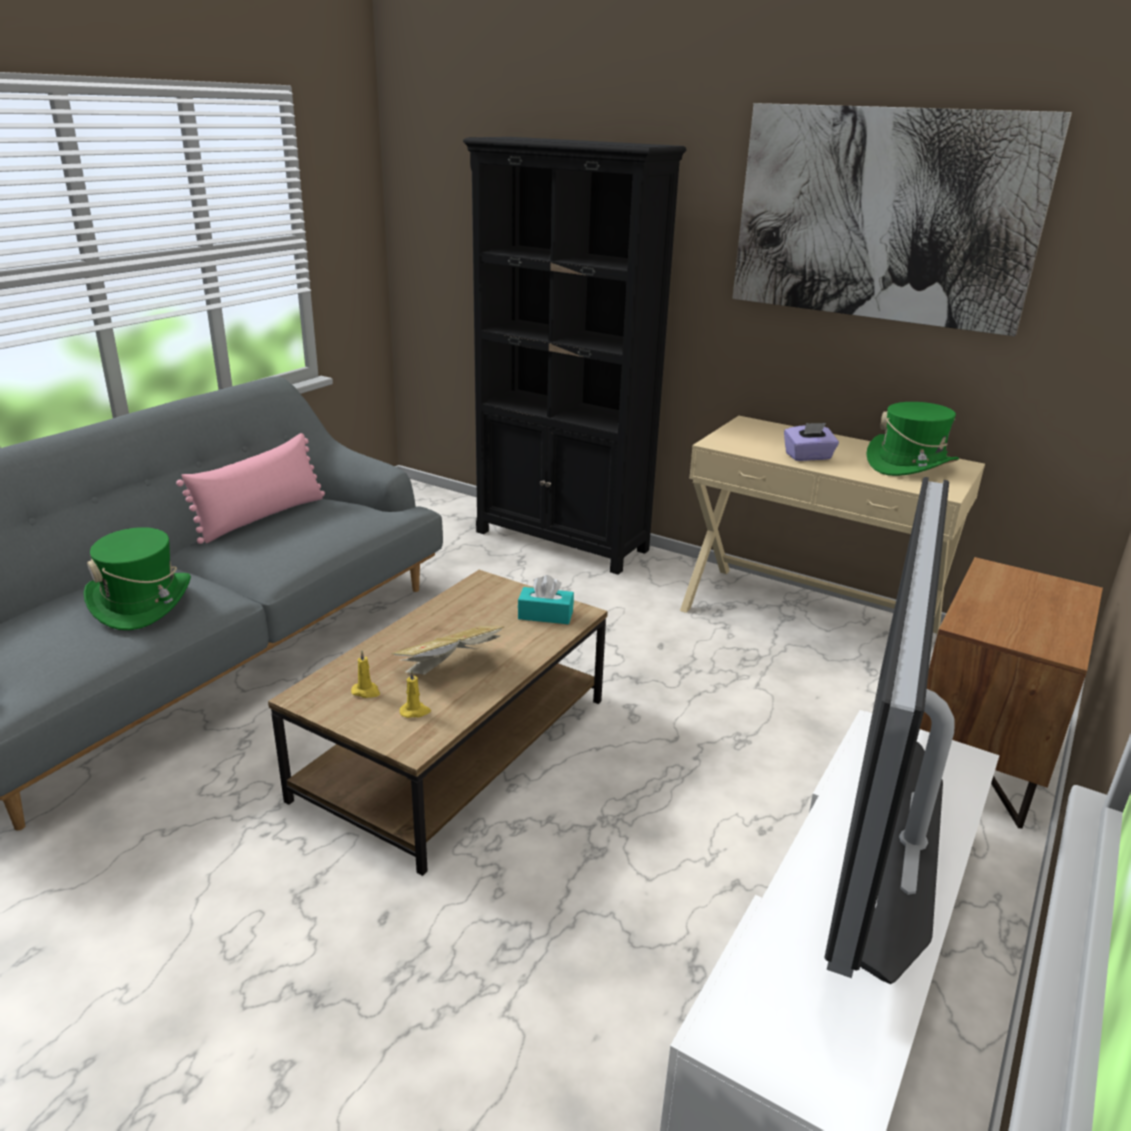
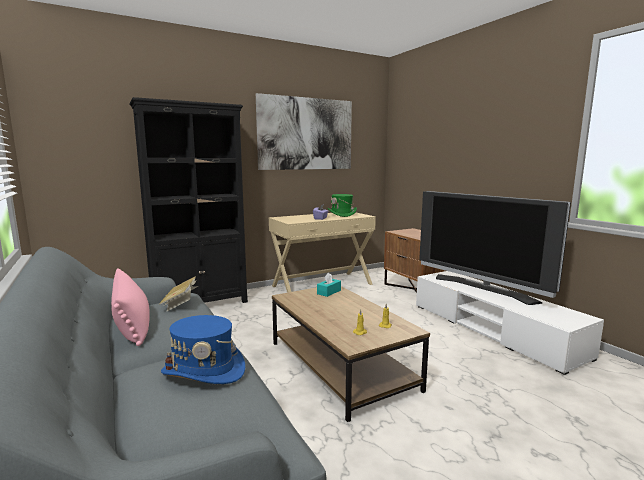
camera: 60 degrees left, 15 degrees down
green hat [84,527,191,630] -> blue hat [161,315,245,384]
book [391,626,504,675] -> book moved to [159,276,199,311]

